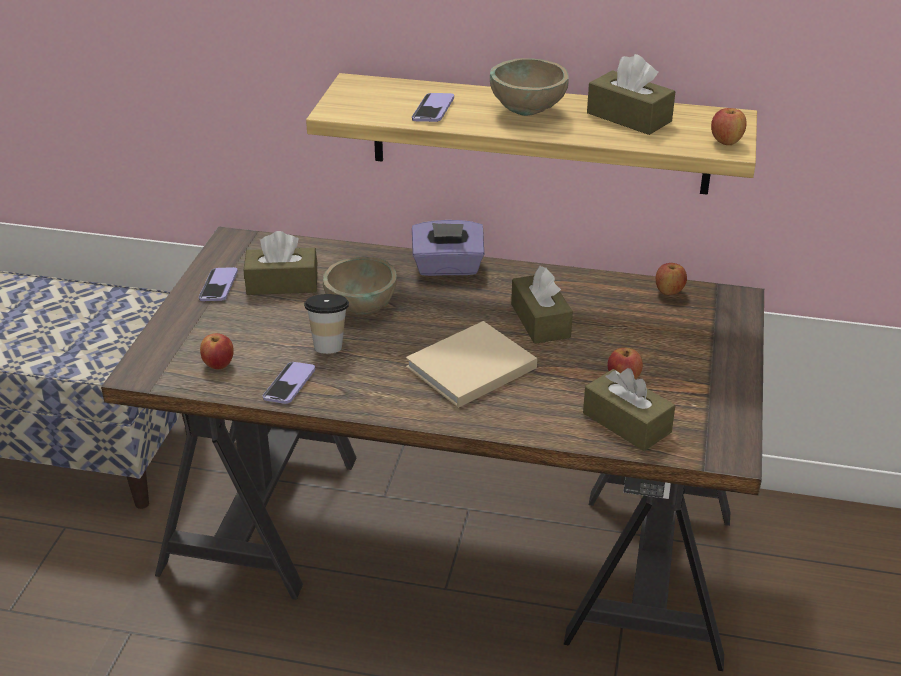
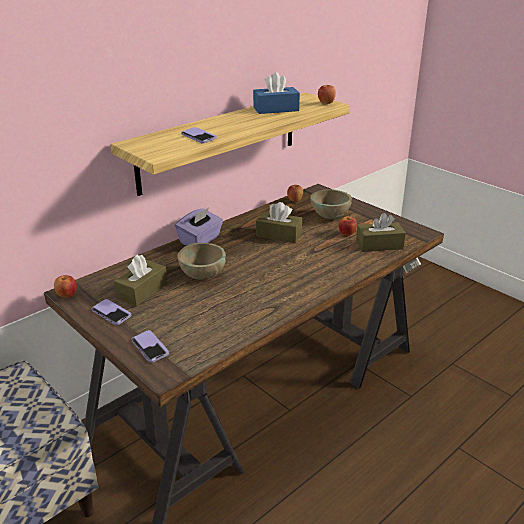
camera: 55 degrees left, 5 degrees down
apple [200,333,234,369] -> apple moved to [54,275,77,298]
phone [263,362,315,404] -> phone moved to [131,330,169,363]
cup [304,294,349,354] -> none
beige book [406,321,537,408] -> none
beige bowl [490,58,569,116] -> beige bowl moved to [310,189,352,219]
brown tissue box [587,54,675,135] -> blue tissue box [253,72,300,114]

